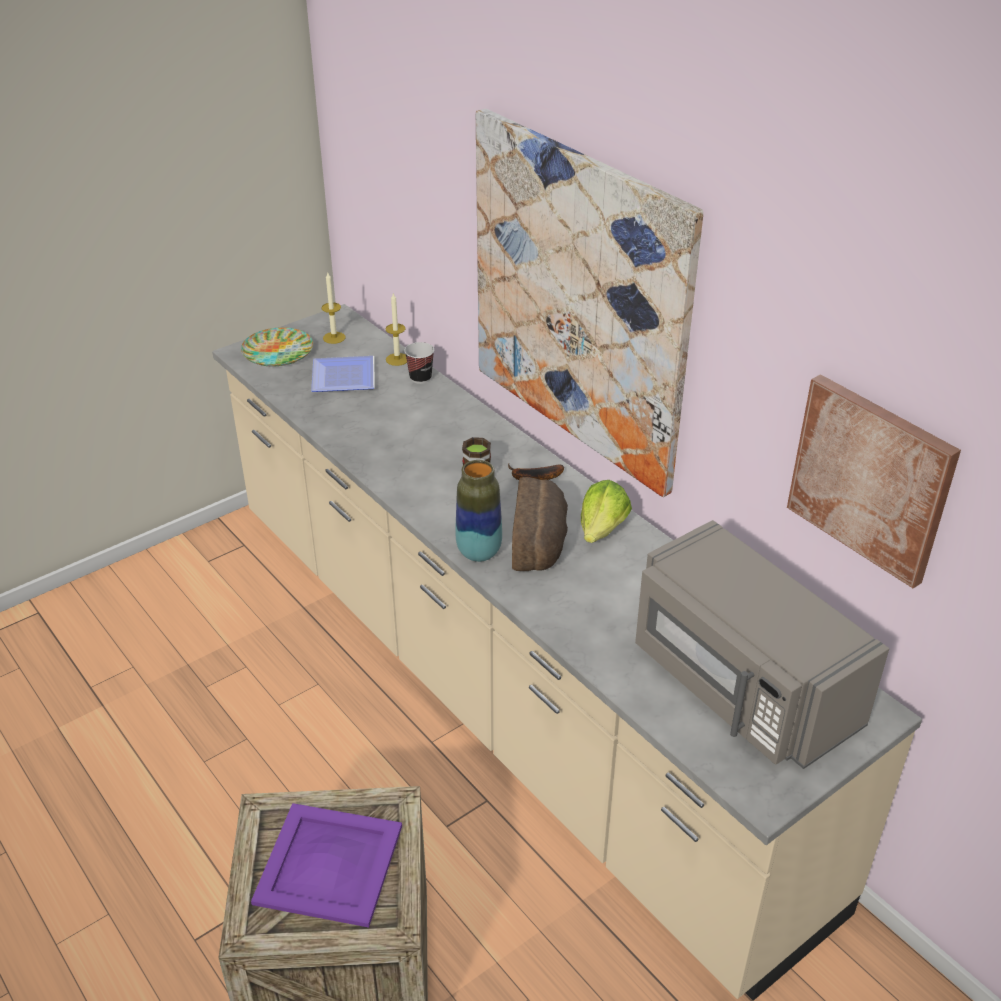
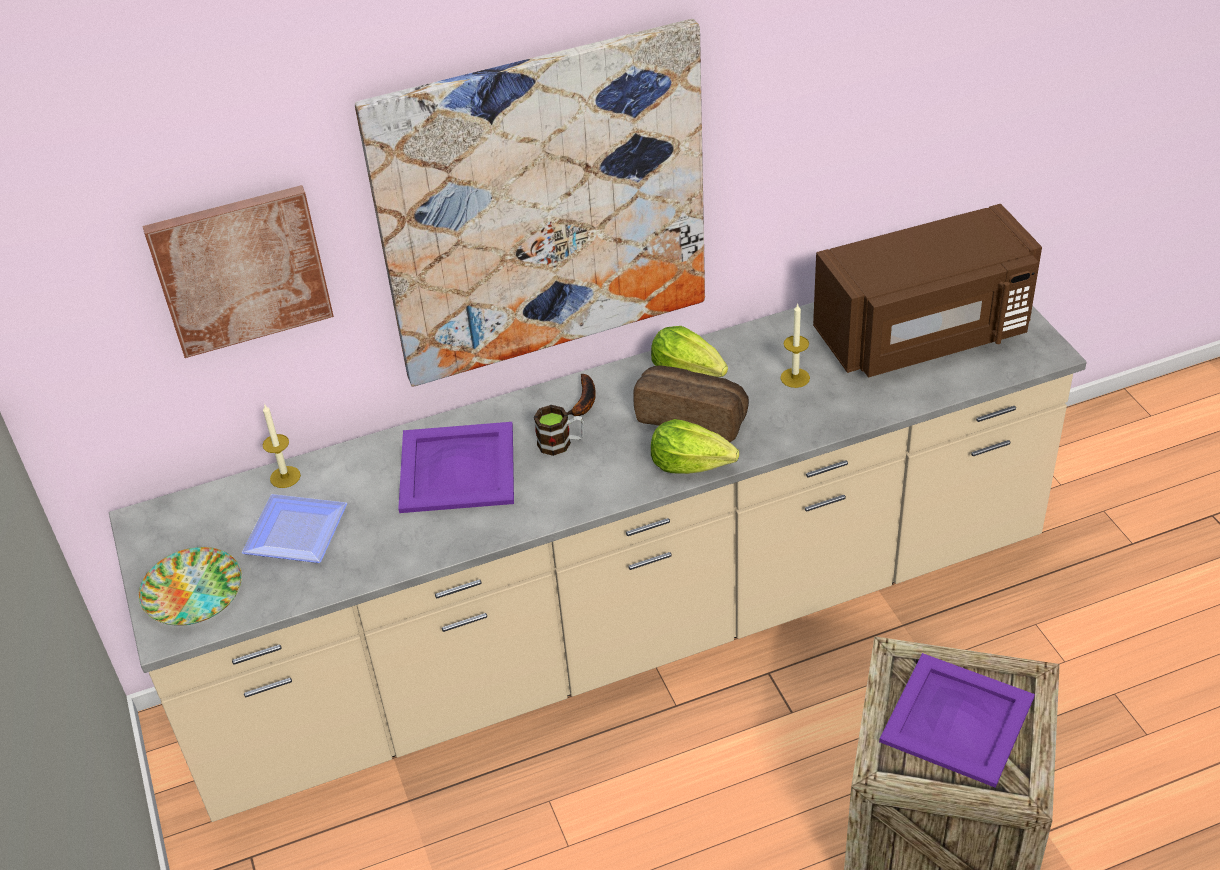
camera: 70 degrees left, 5 degrees up
candle [322,273,346,344] -> candle moved to [780,304,810,388]
cup [404,342,434,384] -> none
vase [455,460,502,562] -> lettuce [651,419,739,474]
grey microwave [635,520,889,769] -> brown microwave [813,204,1042,378]
picture [787,374,961,588] -> picture moved to [142,185,334,358]
none -> purple tray [398,422,514,513]

